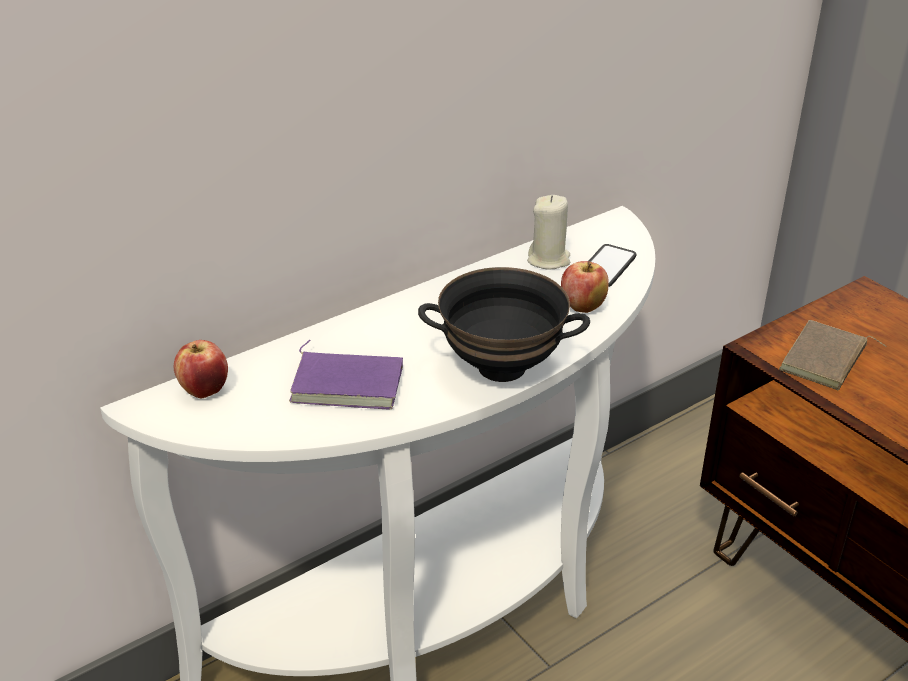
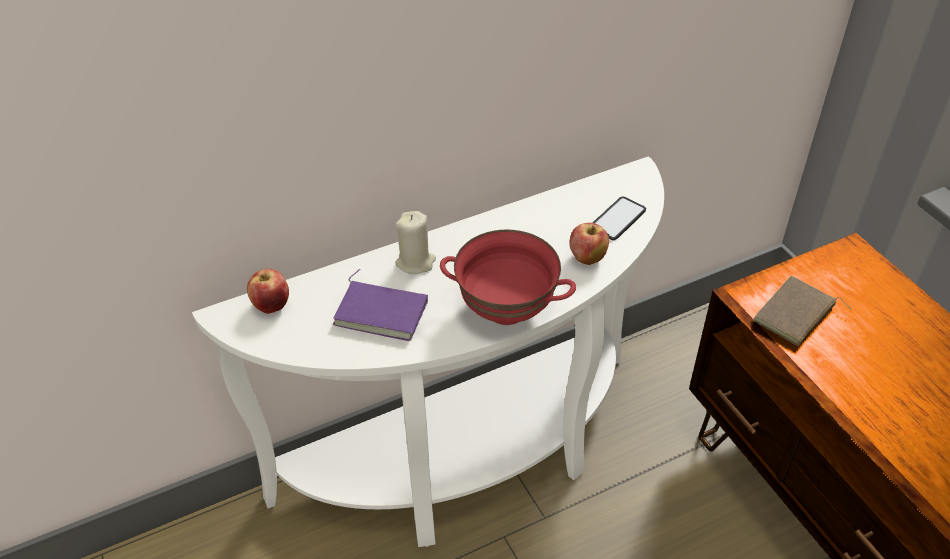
camera: 10 degrees right, 10 degrees up
black bowl [418,267,590,382] -> red bowl [440,230,576,325]
beige candle [527,195,570,269] -> beige candle moved to [395,211,436,274]

